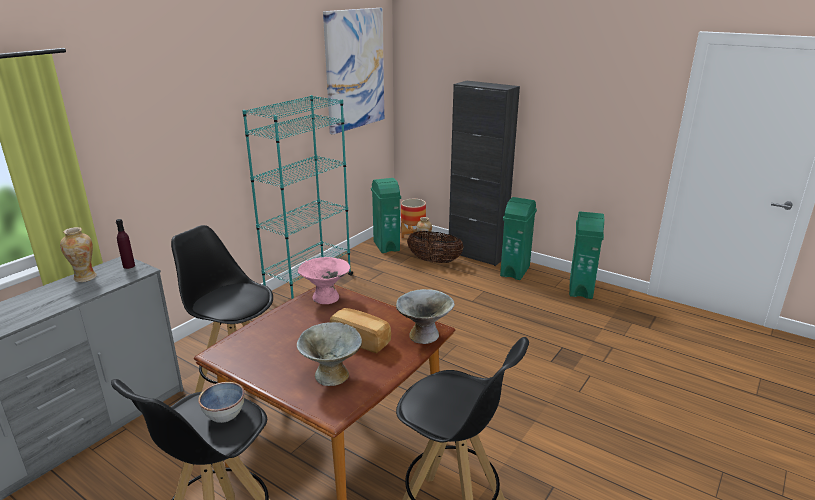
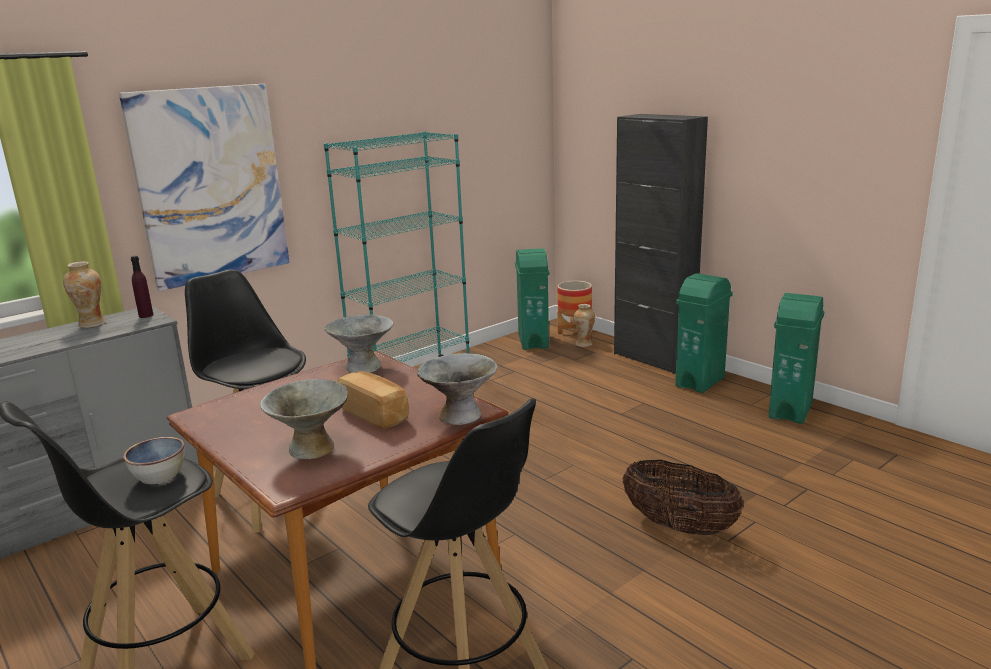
camera: 15 degrees right, 5 degrees down
pink bowl [298,257,350,304] -> grey bowl [324,315,393,373]
picture [323,8,384,135] -> picture moved to [119,84,290,291]
basket [407,231,464,263] -> basket moved to [622,460,744,535]

